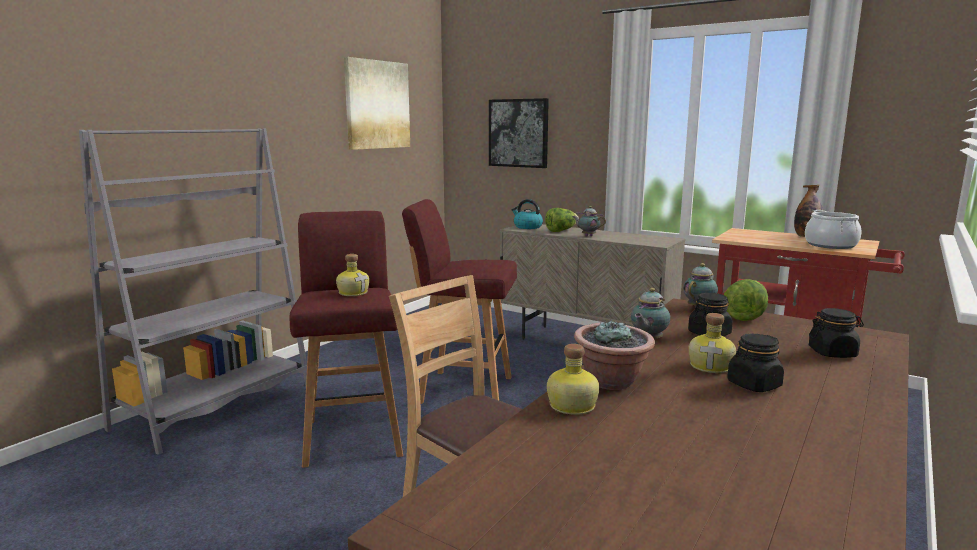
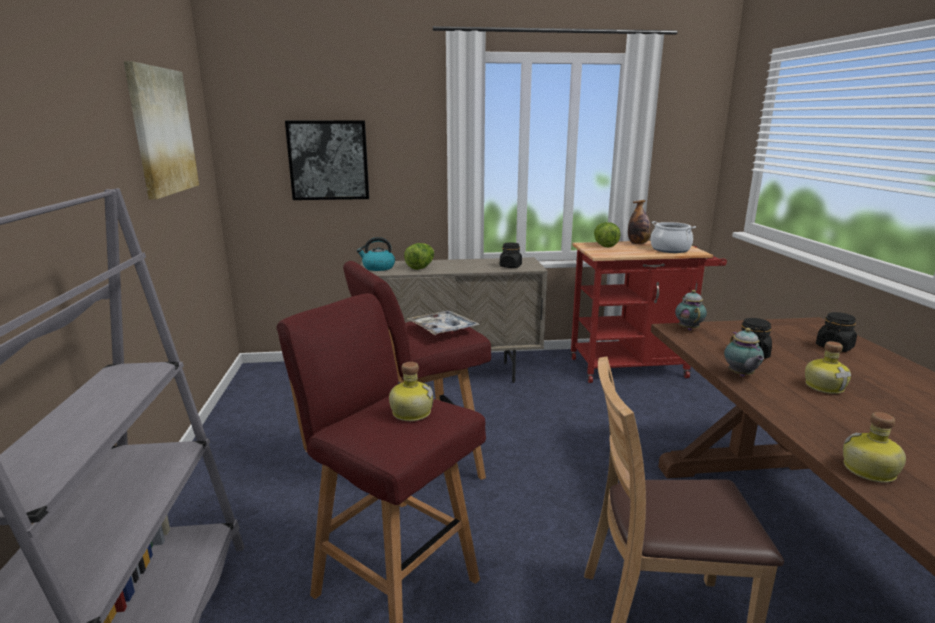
camera: 40 degrees left, 5 degrees up
teapot [573,206,606,236] -> none
potted plant [574,319,655,390] -> none
lettuce [724,279,768,321] -> lettuce moved to [594,222,621,247]
black jar [727,334,784,392] -> black jar moved to [500,242,522,268]
none -> tray [407,310,480,335]

